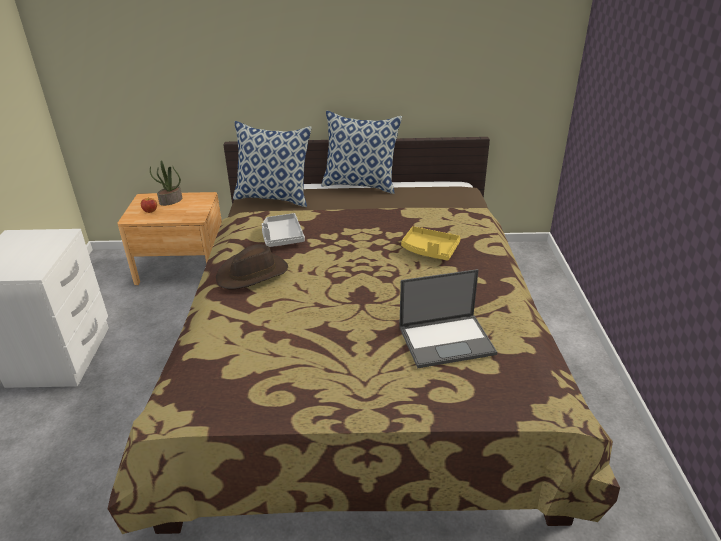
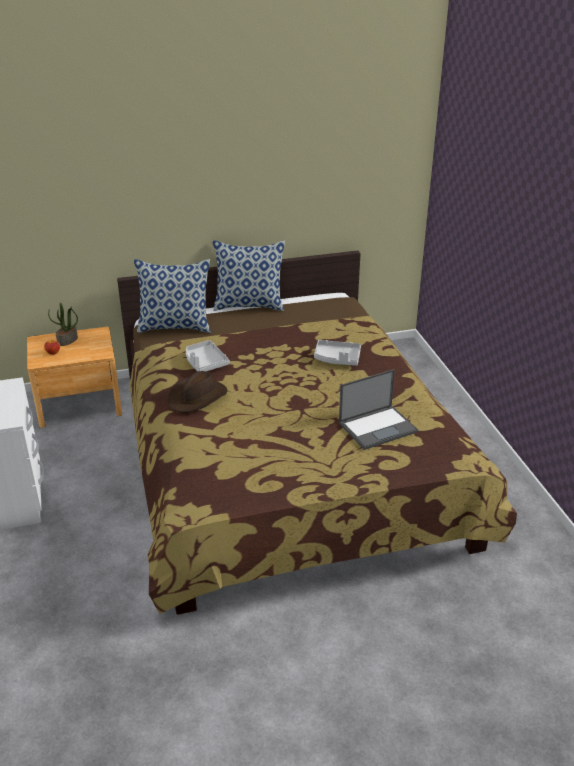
camera: 15 degrees left, 0 degrees up
yellow tray [401,226,460,261] -> grey tray [314,340,361,366]

